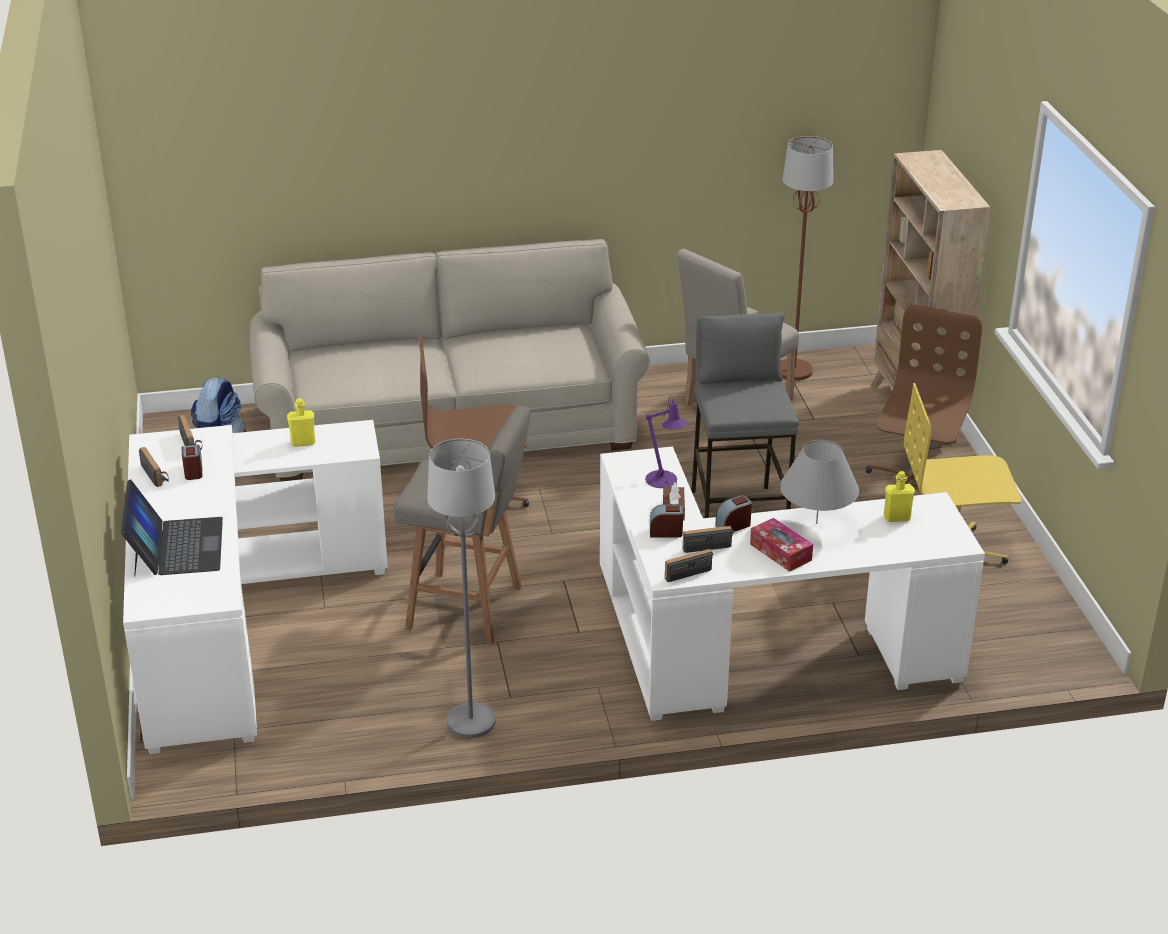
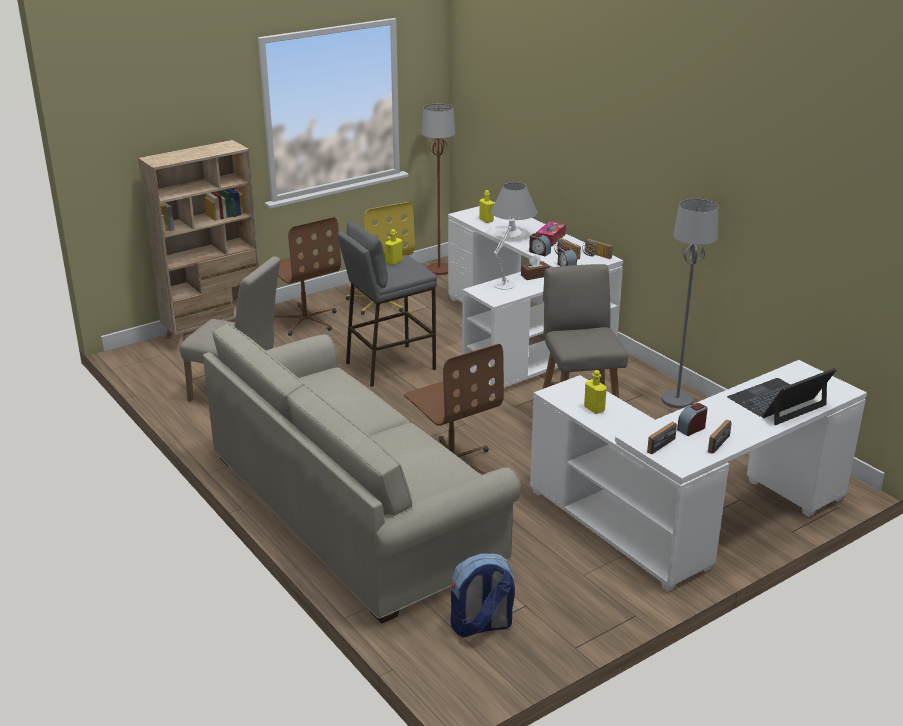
camera: 115 degrees left, 5 degrees down
purple table lamp [645,396,687,488] -> white table lamp [493,216,521,290]
brown floor lamp [780,136,833,381] -> brown floor lamp moved to [421,104,455,275]
brown office chair [866,304,982,484] -> brown office chair turned 120 degrees counterclockwise [274,217,341,336]
none -> yellow bottle [385,229,402,265]

